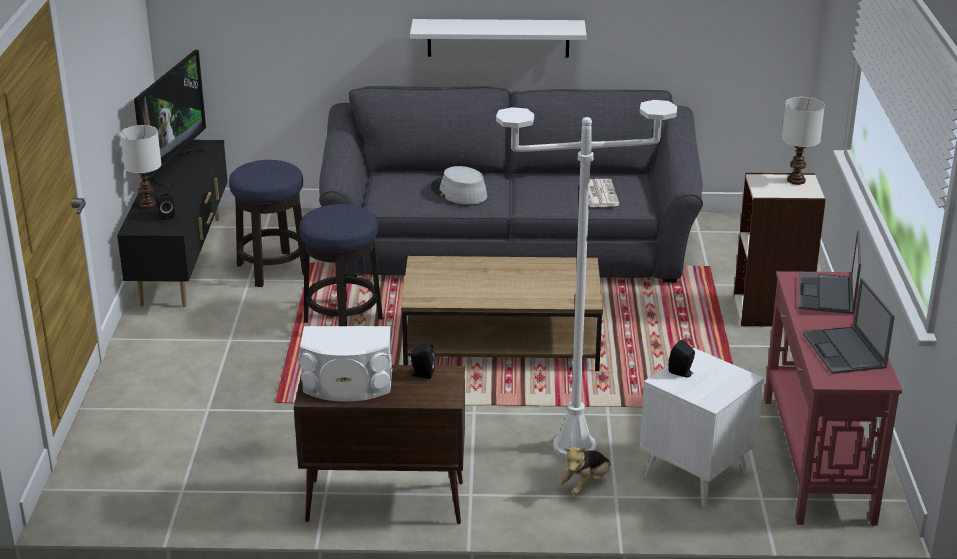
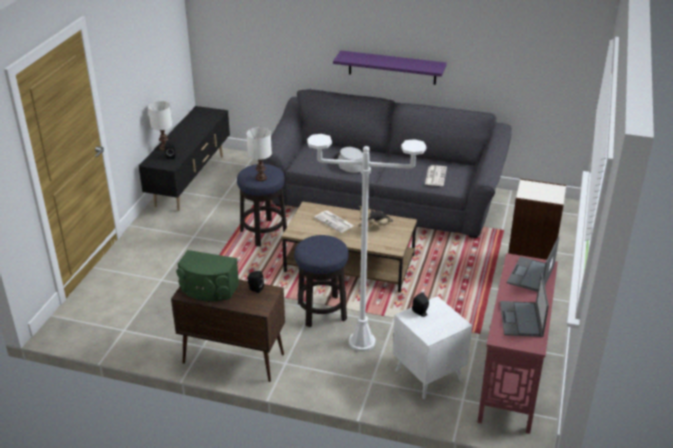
camera: 15 degrees right, 5 degrees up
television [134,50,207,186] -> none
stool [229,160,304,287] -> stool moved to [294,235,349,327]
white speaker [299,326,392,402] -> green speaker [176,250,239,301]
white shelf [410,19,587,58] -> purple shelf [333,50,447,85]
plush toy [559,447,611,494] -> plush toy moved to [358,206,393,230]
white table lamp [782,97,825,185] -> white table lamp moved to [246,127,272,181]
none -> newspaper [314,210,354,233]

